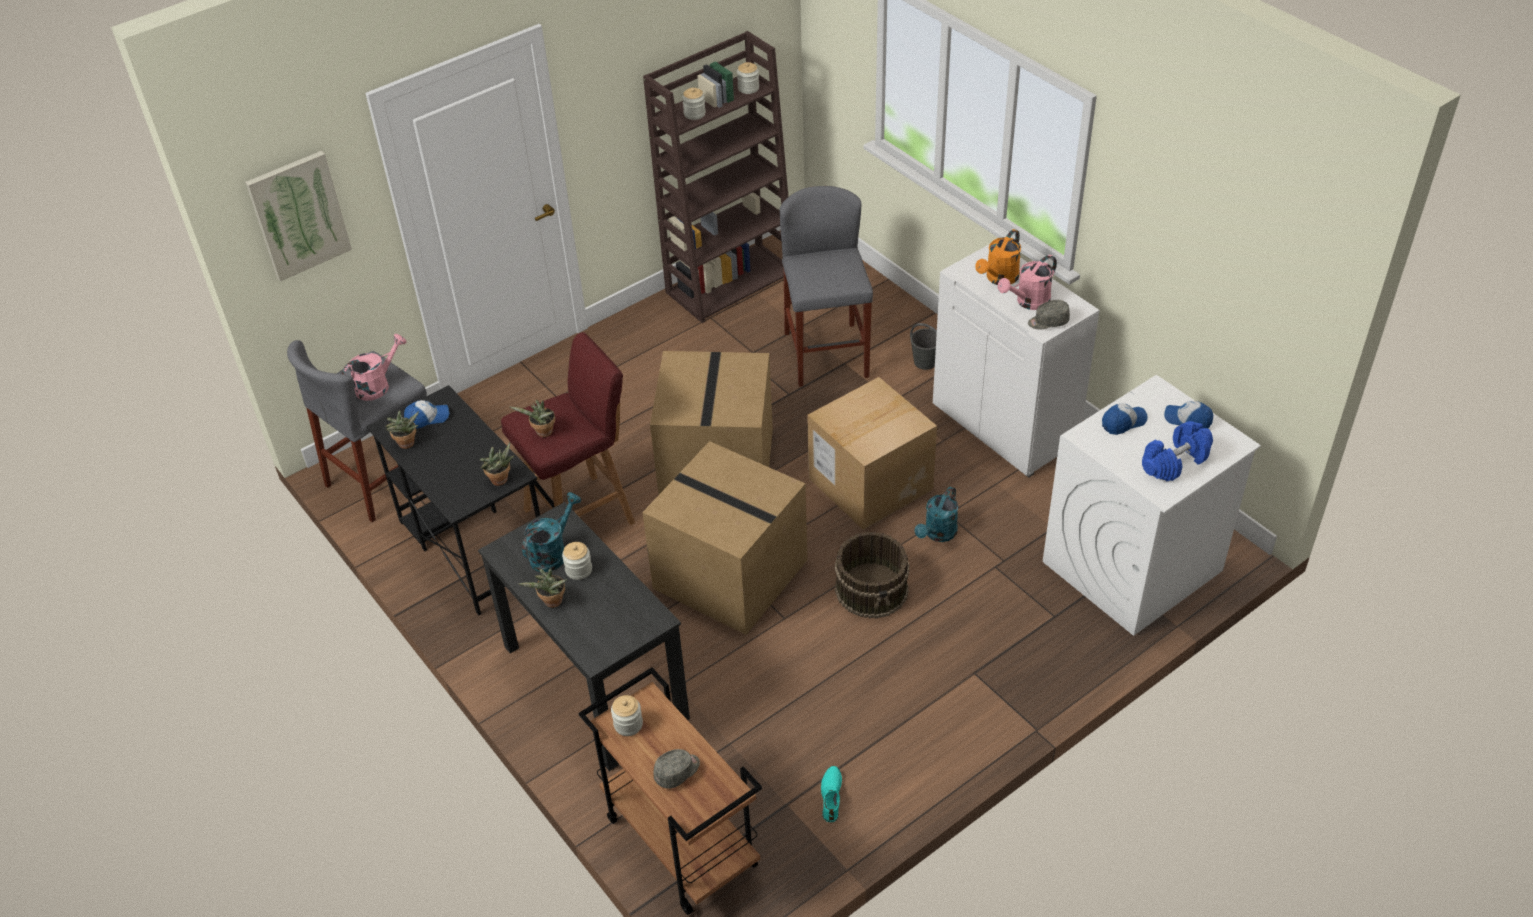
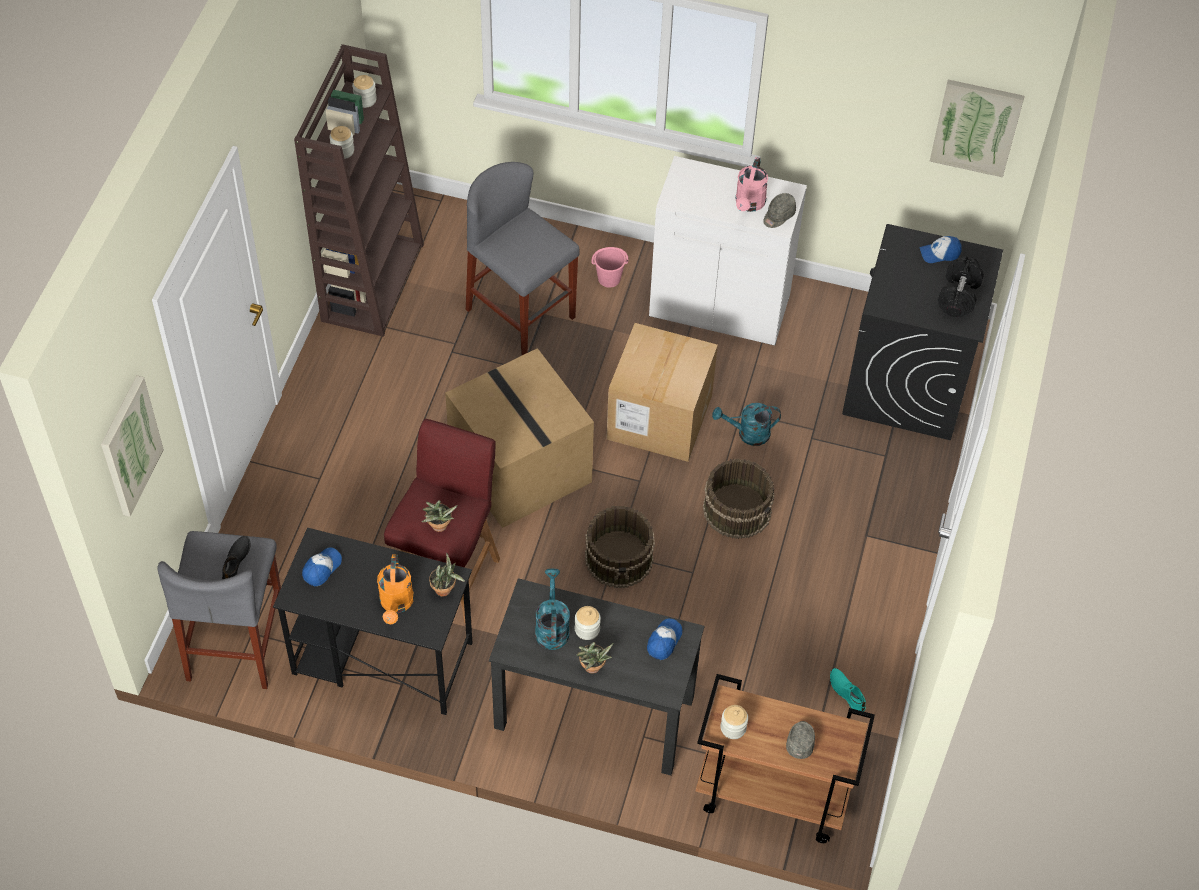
camera: 40 degrees left, 10 degrees up
pink watering can [342,334,407,401] -> black shoe [222,536,250,579]
potted plant [385,411,419,449] -> none
cardboard box [642,441,807,635] -> brown bucket [585,506,655,588]
grey bucket [910,323,937,370] -> pink bucket [591,247,629,288]
turquoise watering can [915,487,958,542] -> turquoise watering can turned 90 degrees clockwise [712,403,781,446]
orange watering can [975,229,1021,285] -> orange watering can moved to [377,554,414,625]
white washing machine [1043,375,1261,636] -> black washing machine [842,224,1003,440]
cap [1102,403,1148,435] -> cap moved to [647,619,682,660]
blue dumbbell [1142,421,1213,481] -> black dumbbell [938,256,984,317]
none -> picture [930,80,1024,177]

